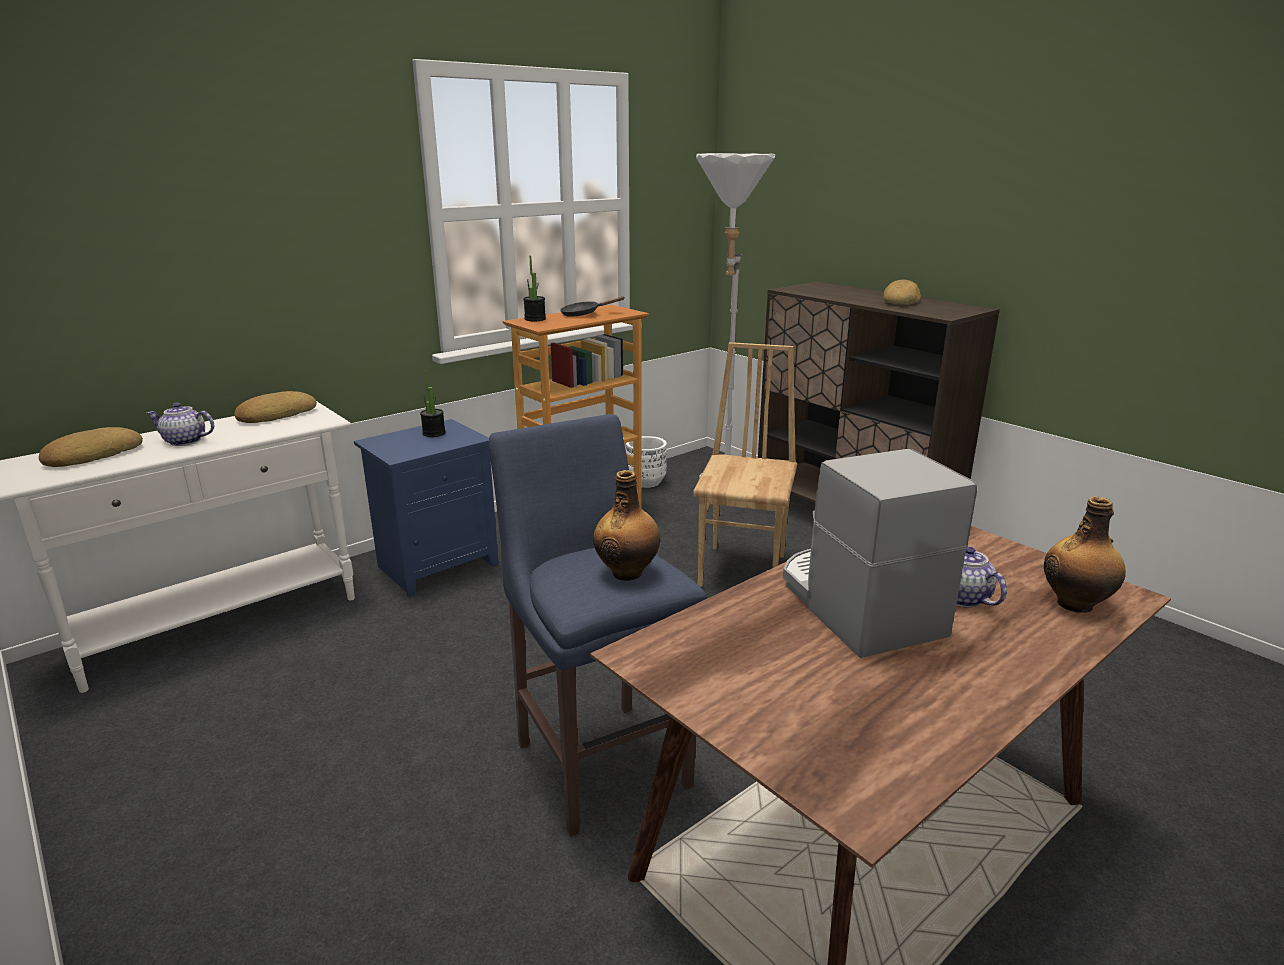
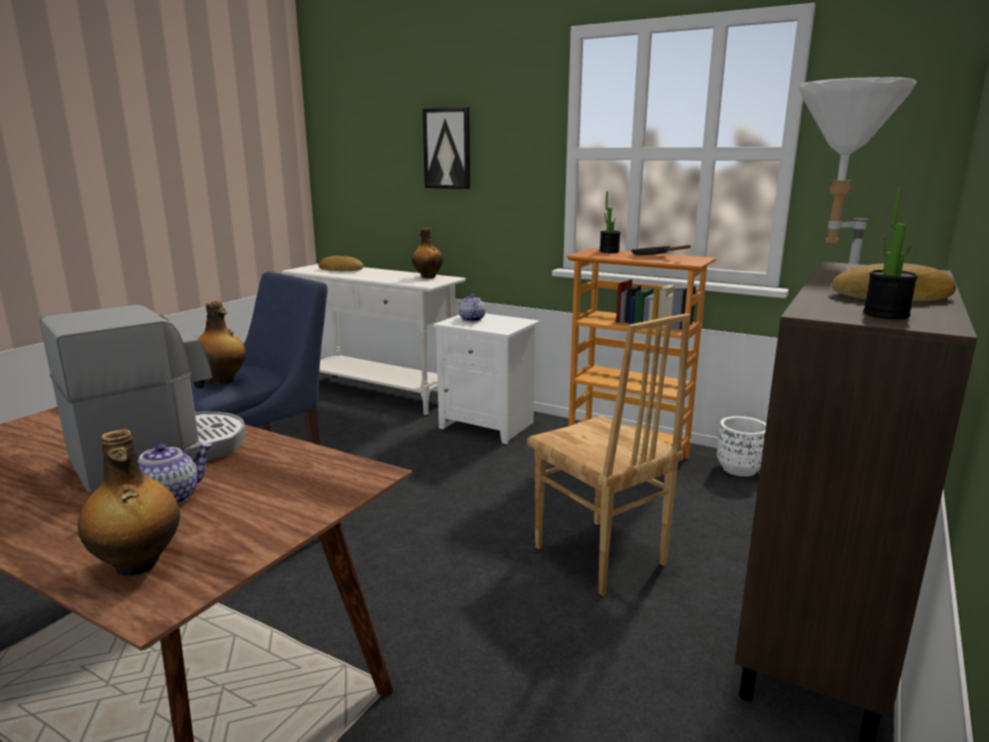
camera: 70 degrees right, 5 degrees down
teapot [147,403,214,446] -> teapot moved to [459,294,485,322]
bread [234,391,317,423] -> bottle [412,228,443,278]
blue nightstand [354,419,499,597] -> white nightstand [433,313,540,444]
potted plant [420,370,446,437] -> potted plant moved to [863,189,918,319]
brown chair [693,342,797,587] -> brown chair turned 60 degrees clockwise [527,313,690,596]
none -> picture [423,107,470,189]

